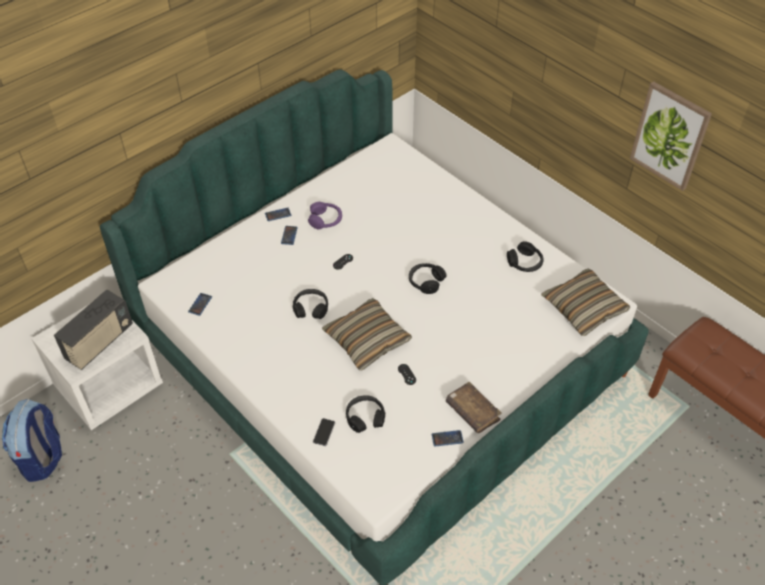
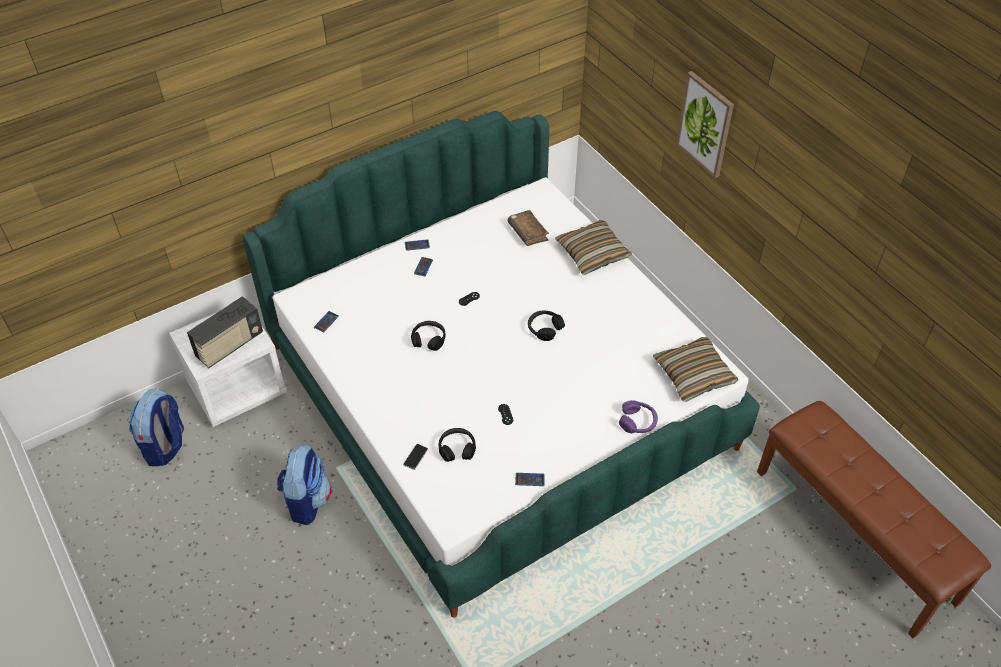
camera: 10 degrees right, 0 degrees up
purple headphones [308,202,342,229] -> purple headphones moved to [619,400,658,433]
pillow [322,298,412,371] -> pillow moved to [555,220,632,275]
brown book [446,382,502,433] -> brown book moved to [508,210,549,246]
black headphones [507,241,544,272] -> none
picture [630,82,712,191] -> picture moved to [676,71,734,178]
none -> backpack [277,445,331,525]

